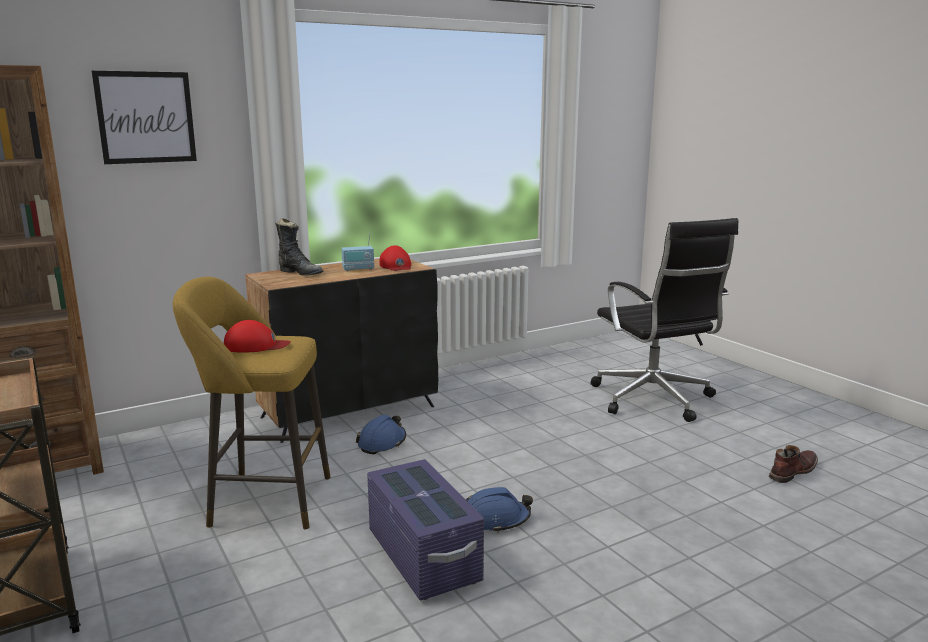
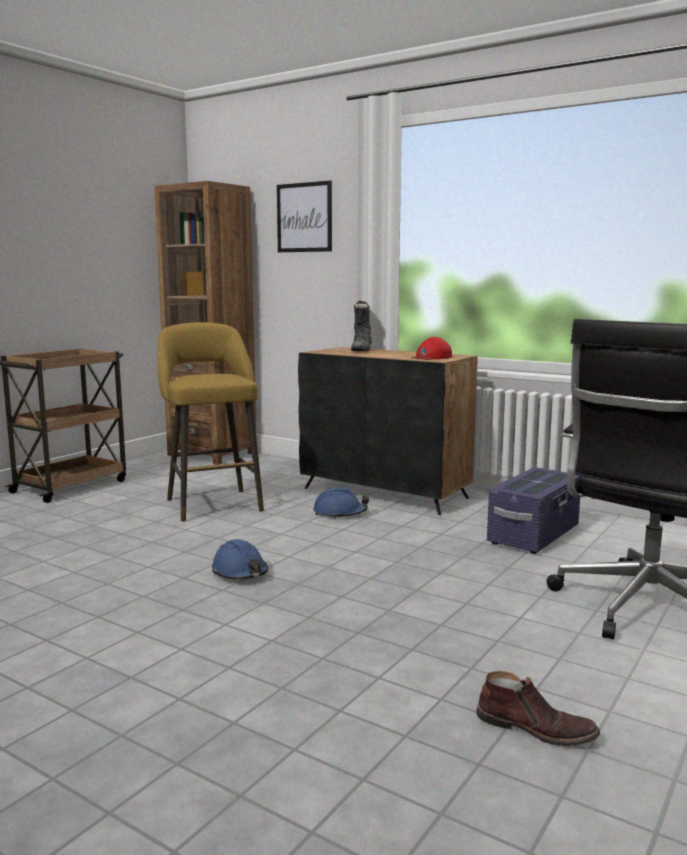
camera: 65 degrees right, 5 degrees down
red cap [224,320,291,353] -> none
radio [341,233,374,271] -> none
purple storage box [367,459,484,600] -> purple storage box moved to [487,467,582,554]

